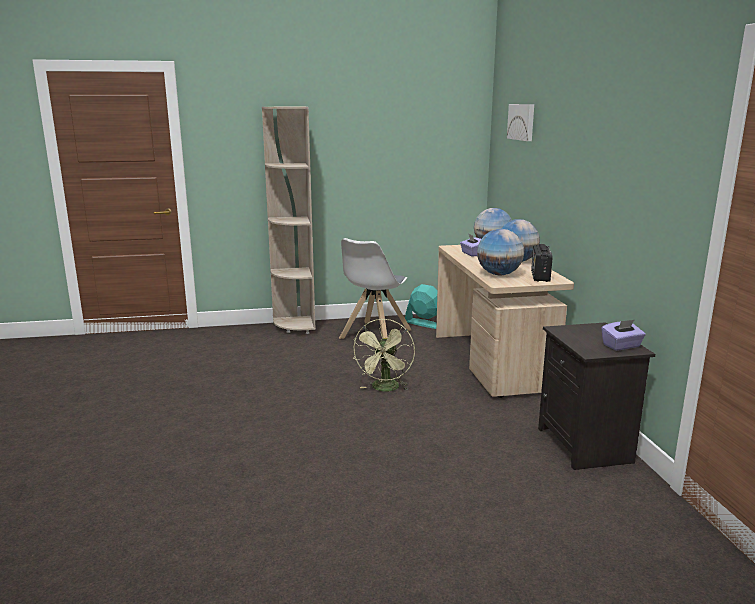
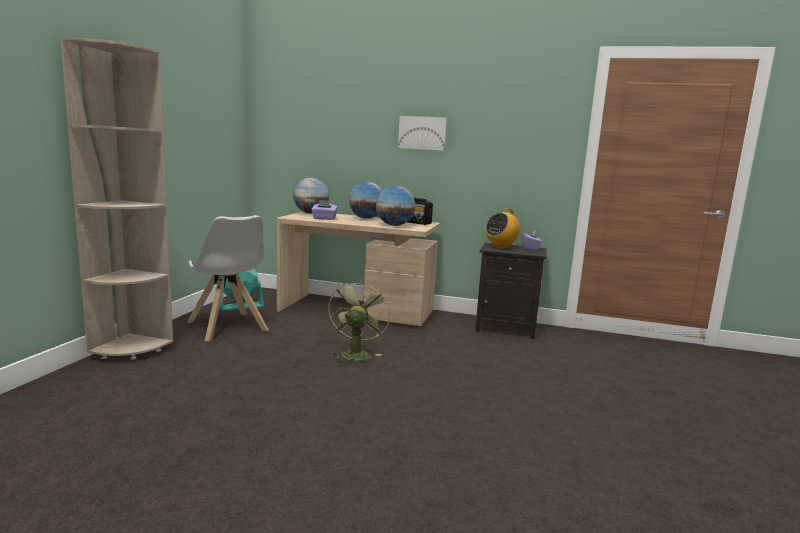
camera: 65 degrees left, 5 degrees down
green fan [353,318,415,391] -> green fan turned 120 degrees counterclockwise [328,280,390,365]
picture [507,104,534,141] -> picture moved to [398,116,447,151]
none -> radio [485,208,520,249]

